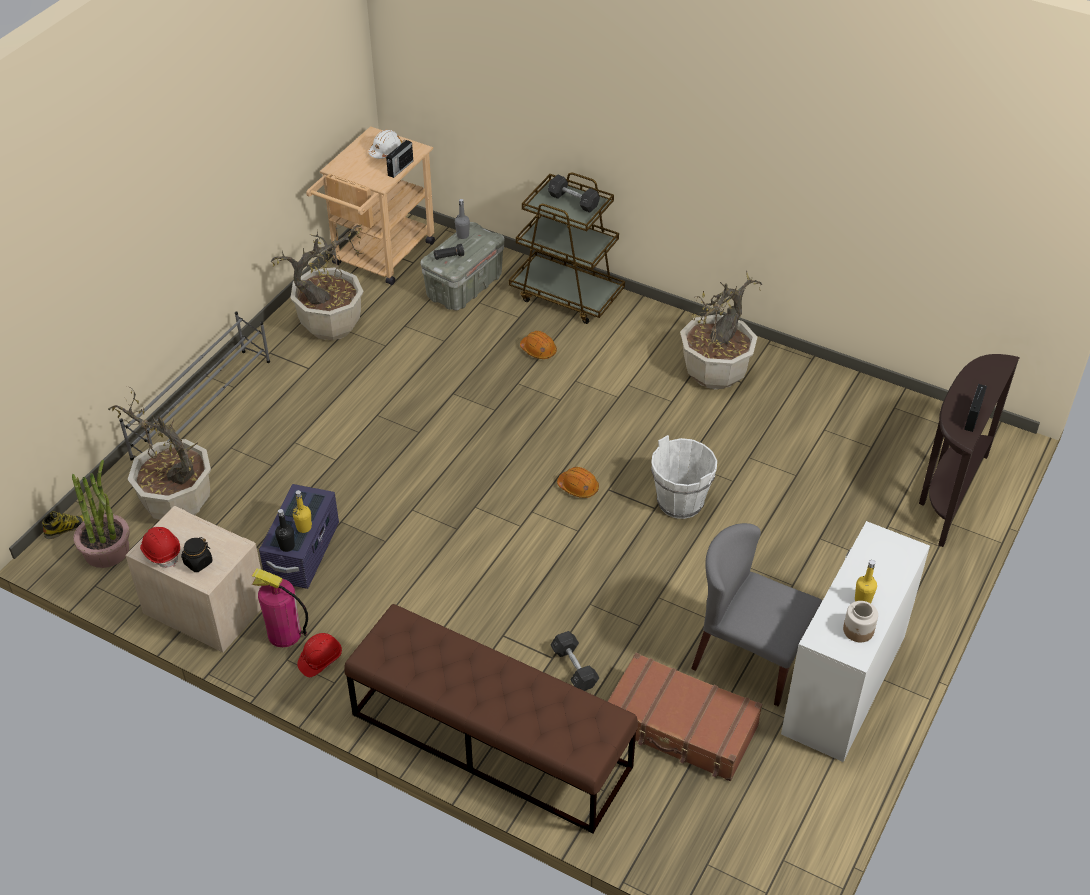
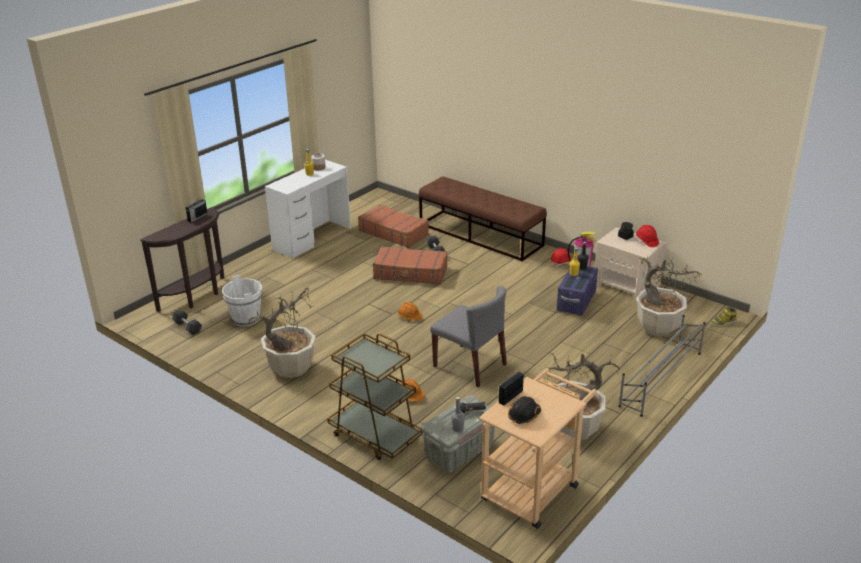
camera: 170 degrees left, 15 degrees down
potted plant [72,460,130,568] -> none
white hard hat [368,129,402,159] -> black hard hat [508,396,541,424]
grey dumbbell [548,175,600,213] -> grey dumbbell moved to [172,309,202,335]
white bucket [651,435,717,519] -> white bucket moved to [222,275,263,326]
grey chair [691,523,822,706] -> grey chair moved to [430,286,507,387]
none -> brown suitcase [373,246,447,285]

